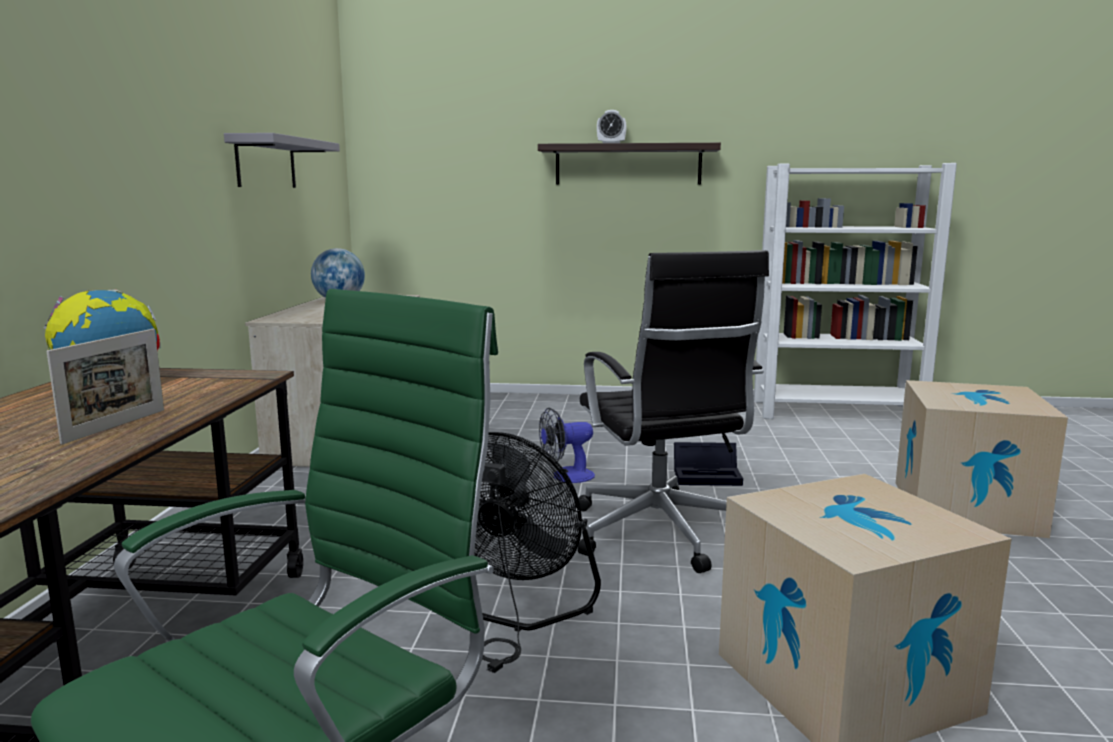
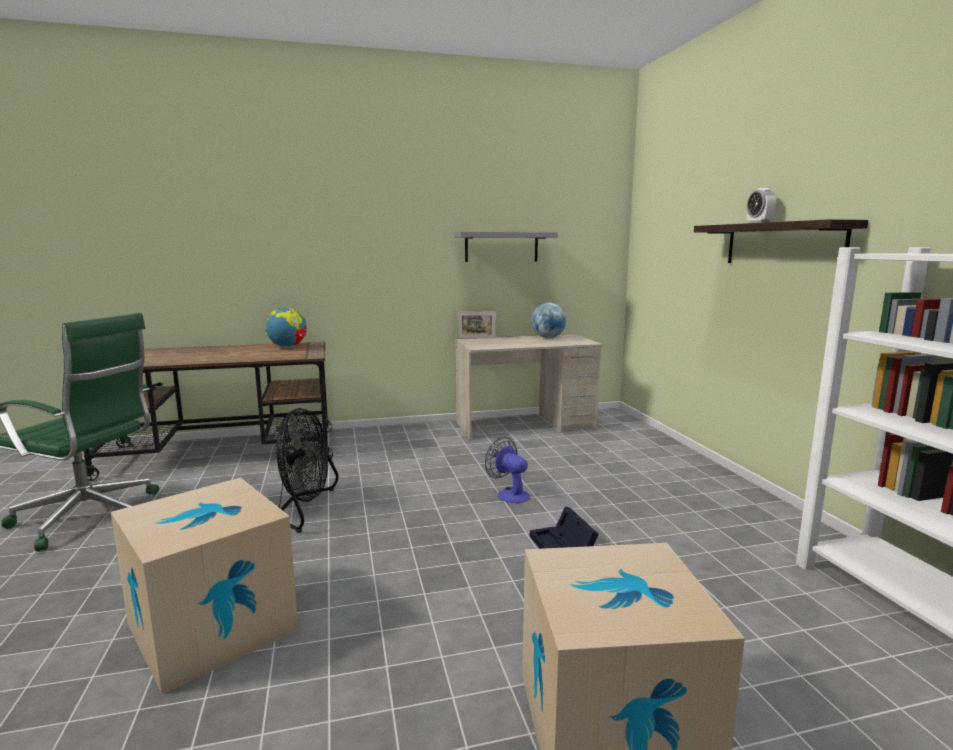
camera: 70 degrees right, 0 degrees up
picture frame [47,329,164,445] -> picture frame moved to [458,311,496,339]
black office chair [575,250,769,573] -> none

